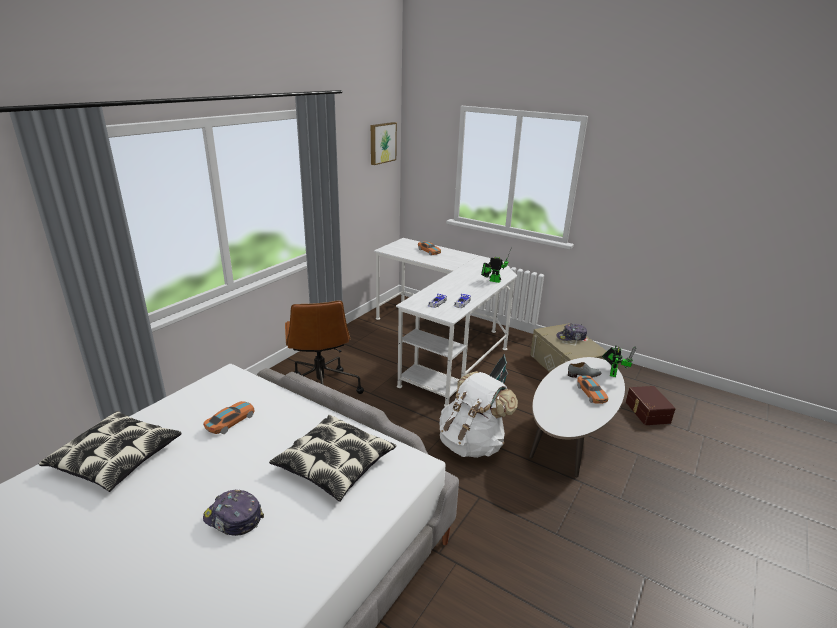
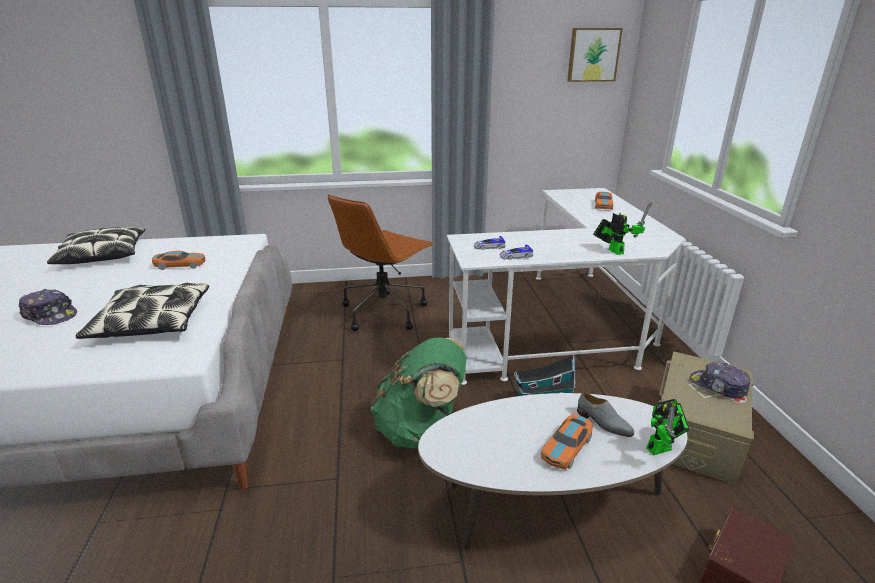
camera: 50 degrees right, 0 degrees up
cap [203,490,264,536] -> cap turned 135 degrees clockwise [19,289,77,325]
white backpack [439,371,518,458] -> green backpack [371,337,466,448]

